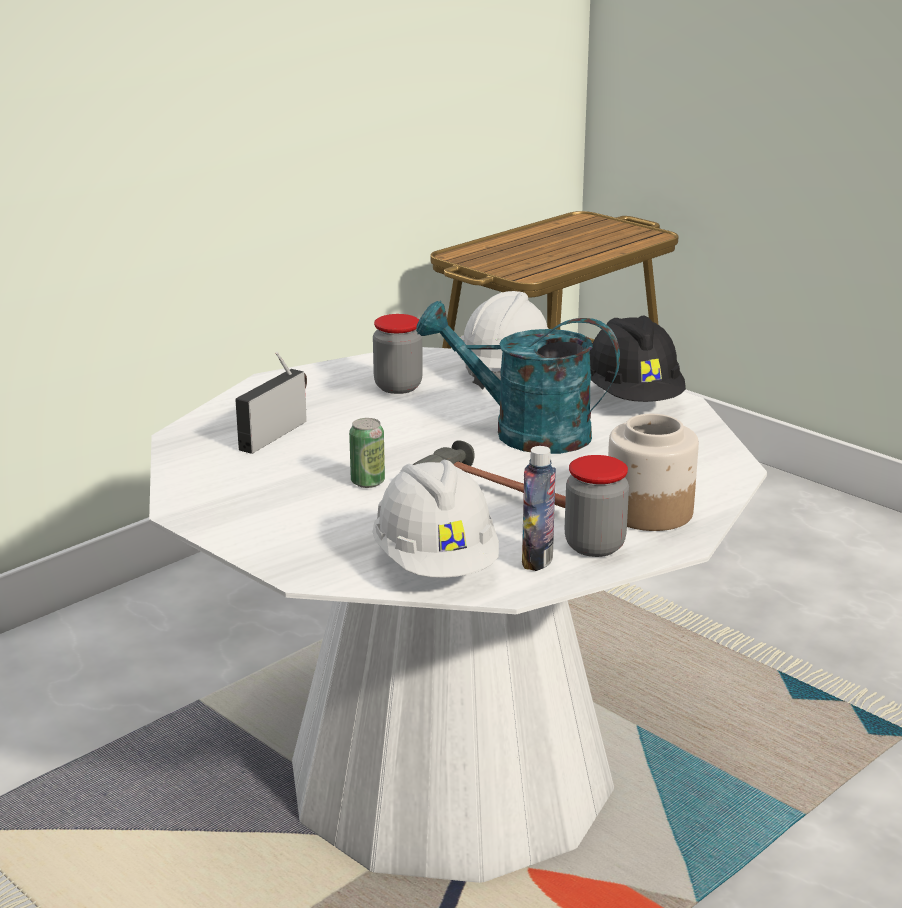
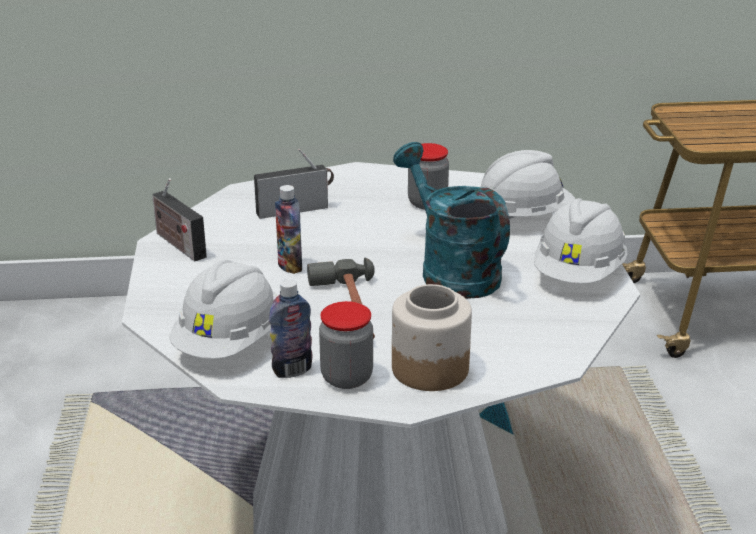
camera: 40 degrees right, 5 degrees up
can [349,418,385,488] -> bottle [275,185,302,274]
black hard hat [590,315,686,402] -> white hard hat [534,198,627,284]
none -> radio [152,178,207,261]

